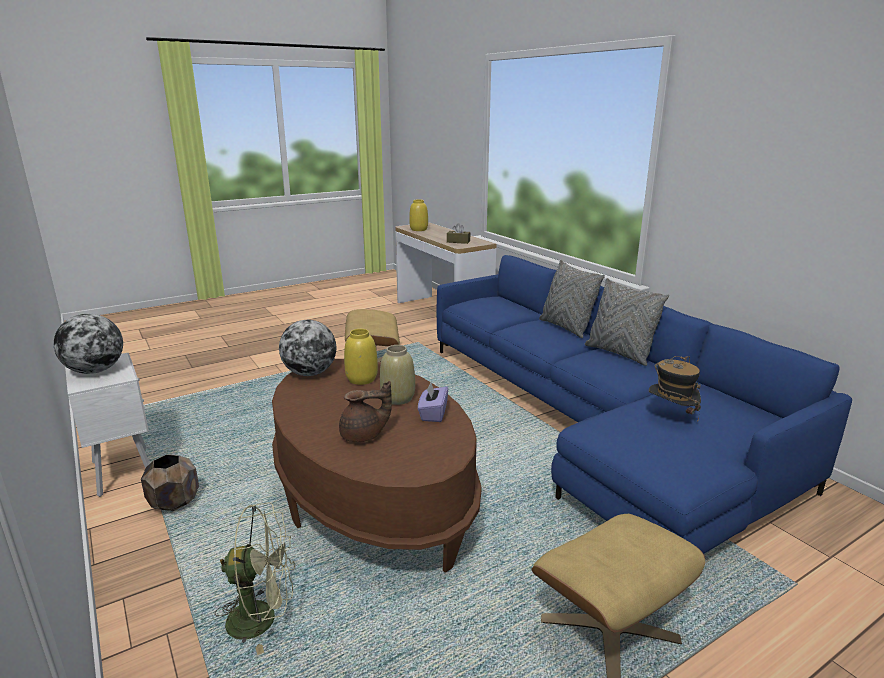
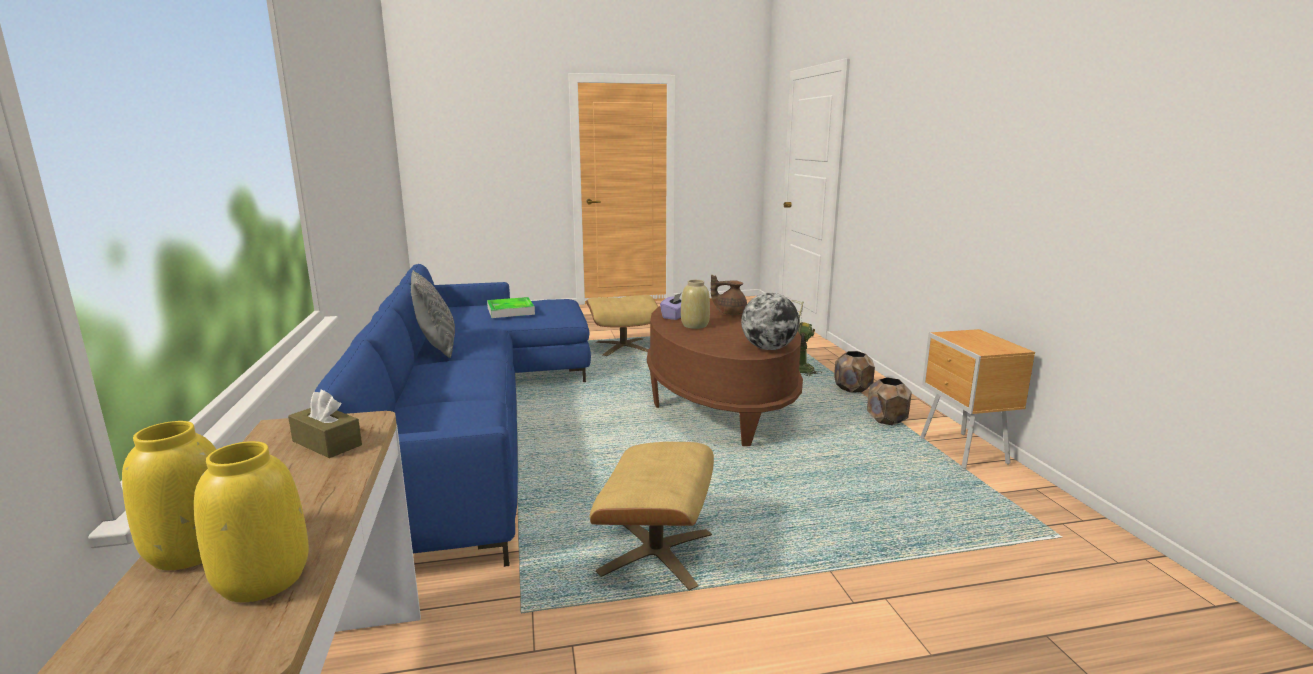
camera: 160 degrees left, 5 degrees down
globe [54,314,123,374] -> none
white nightstand [65,353,150,497] -> brown nightstand [920,329,1035,469]
yellow vase [344,329,378,385] -> yellow vase moved to [122,421,216,570]
grey pillow [539,260,605,338] -> none
hat [649,356,701,423] -> tray [487,297,535,318]
none -> brown planter [834,351,875,392]

